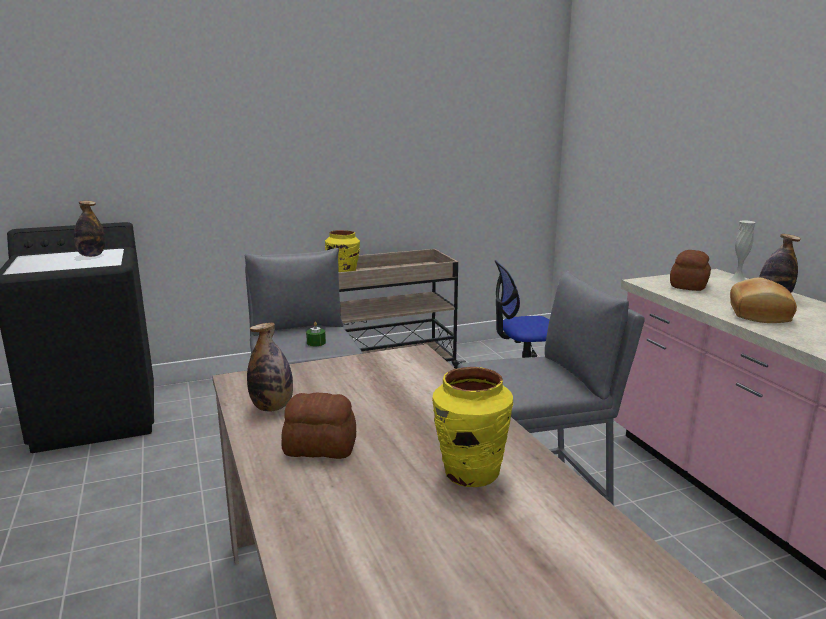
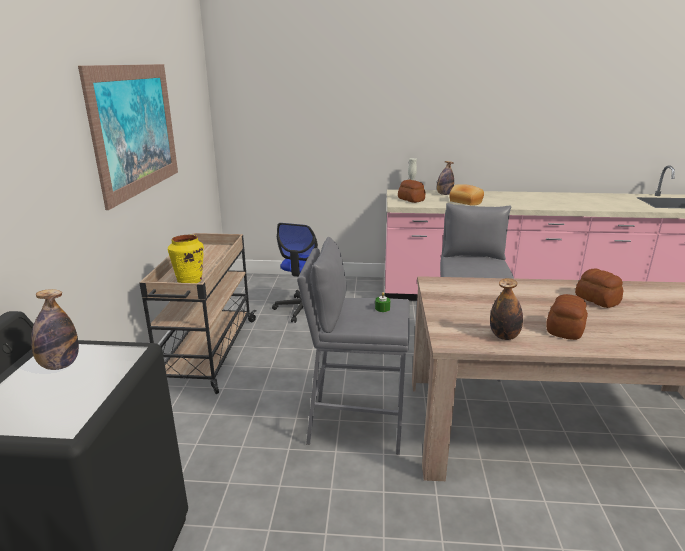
camera: 65 degrees left, 5 degrees up
yellow vase [432,367,513,487] -> bread [575,268,623,308]
none -> picture [78,64,178,210]

